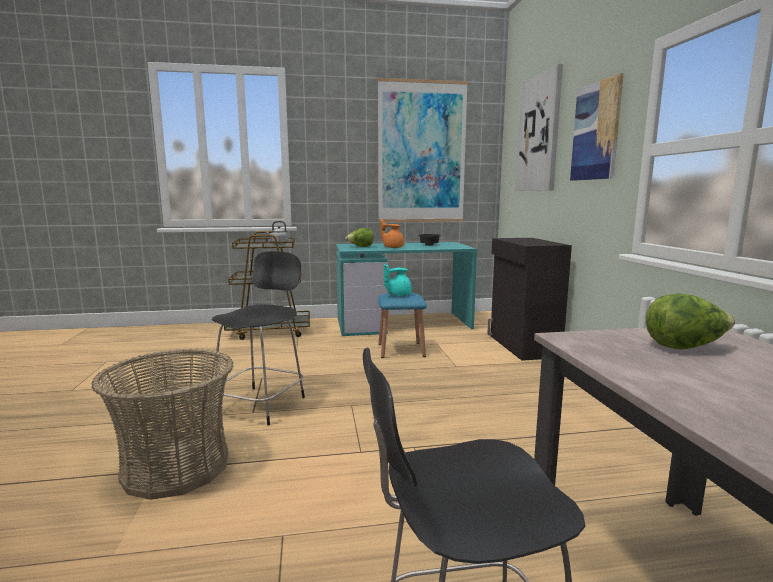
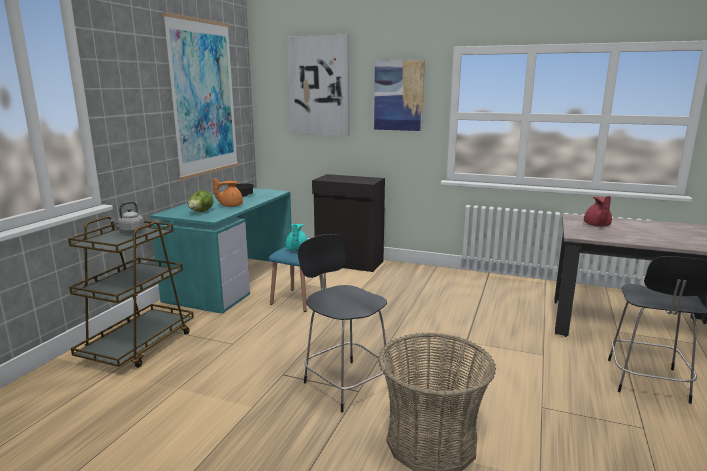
camera: 60 degrees left, 5 degrees up
lettuce [646,293,735,350] -> red teapot [584,196,612,227]

